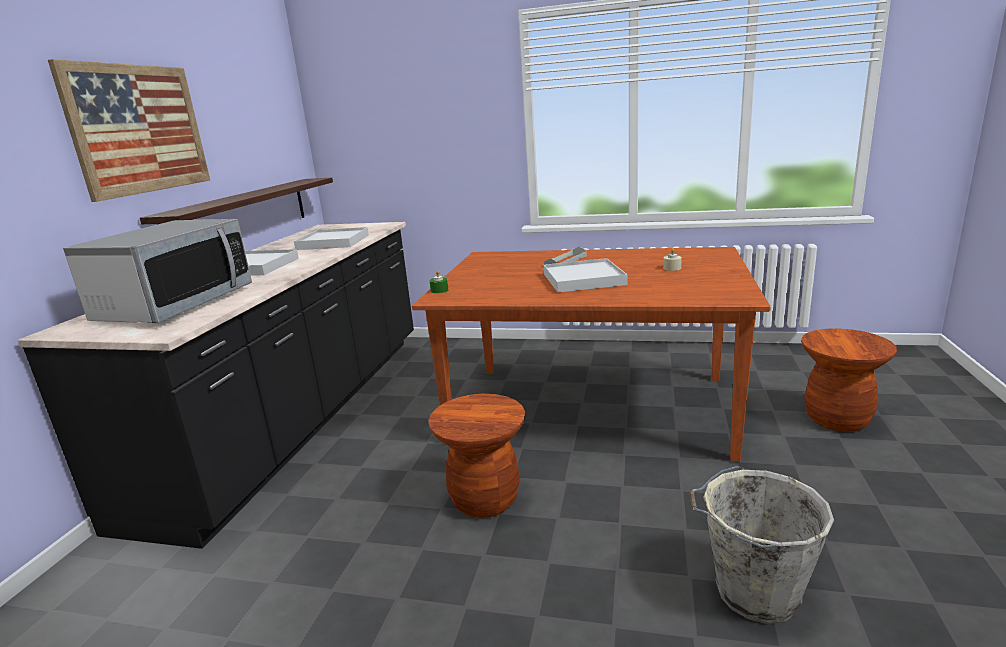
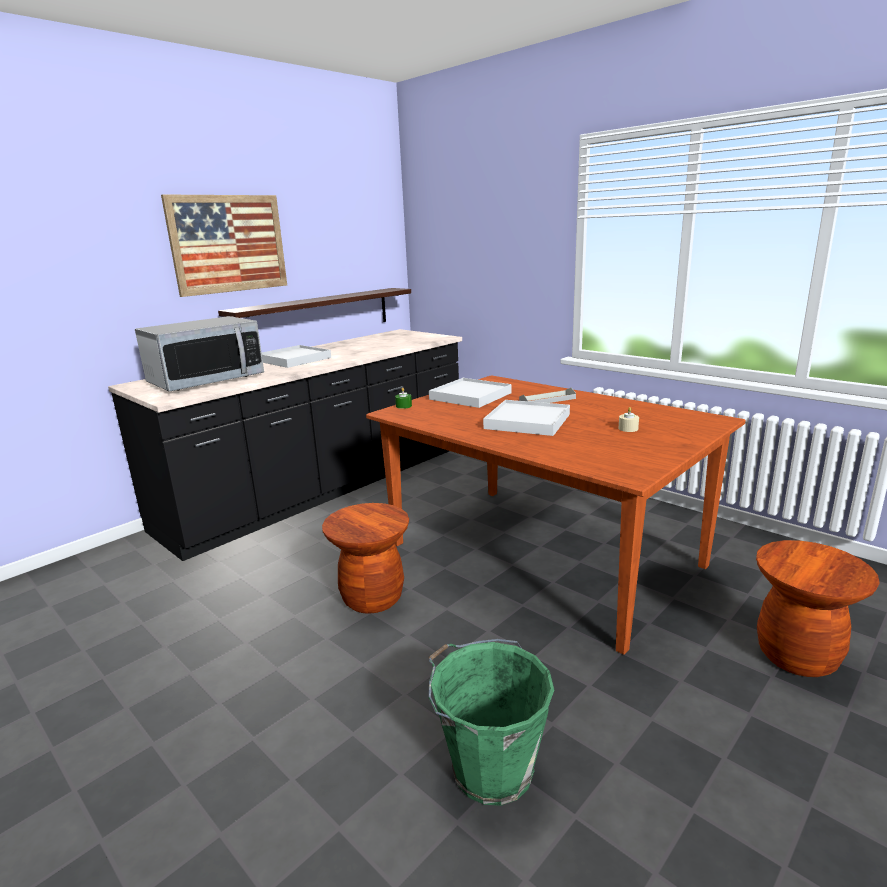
camera: 30 degrees right, 0 degrees up
white tray [294,227,369,250] -> white tray moved to [429,378,512,408]
grey bucket [689,466,834,624] -> green bucket [428,639,554,806]

